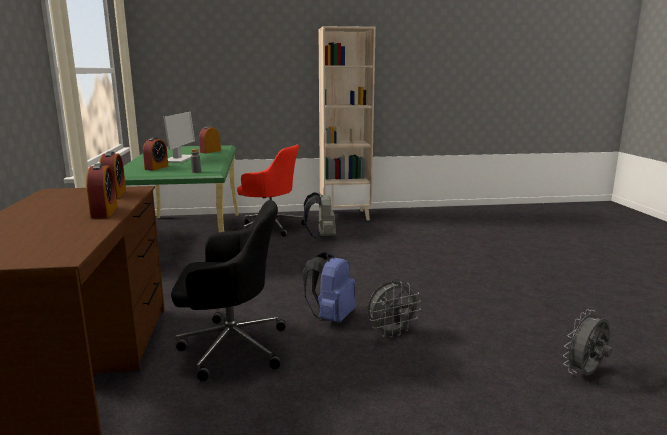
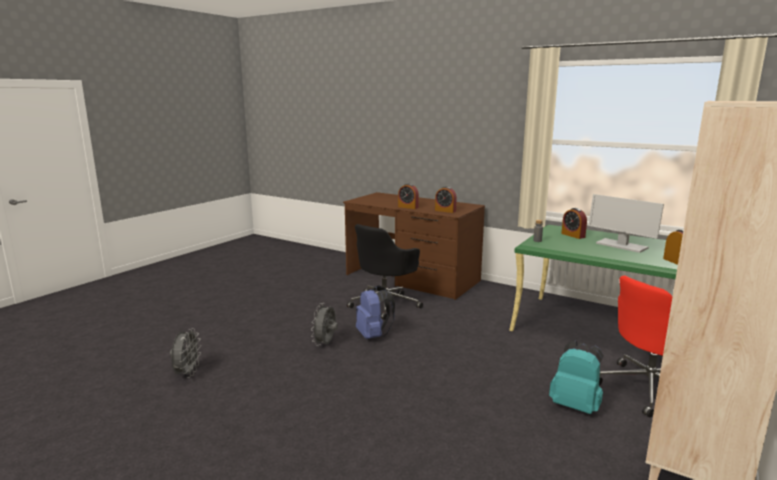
camera: 130 degrees right, 0 degrees up
grey backpack [304,192,336,238] -> turquoise backpack [549,341,604,414]

